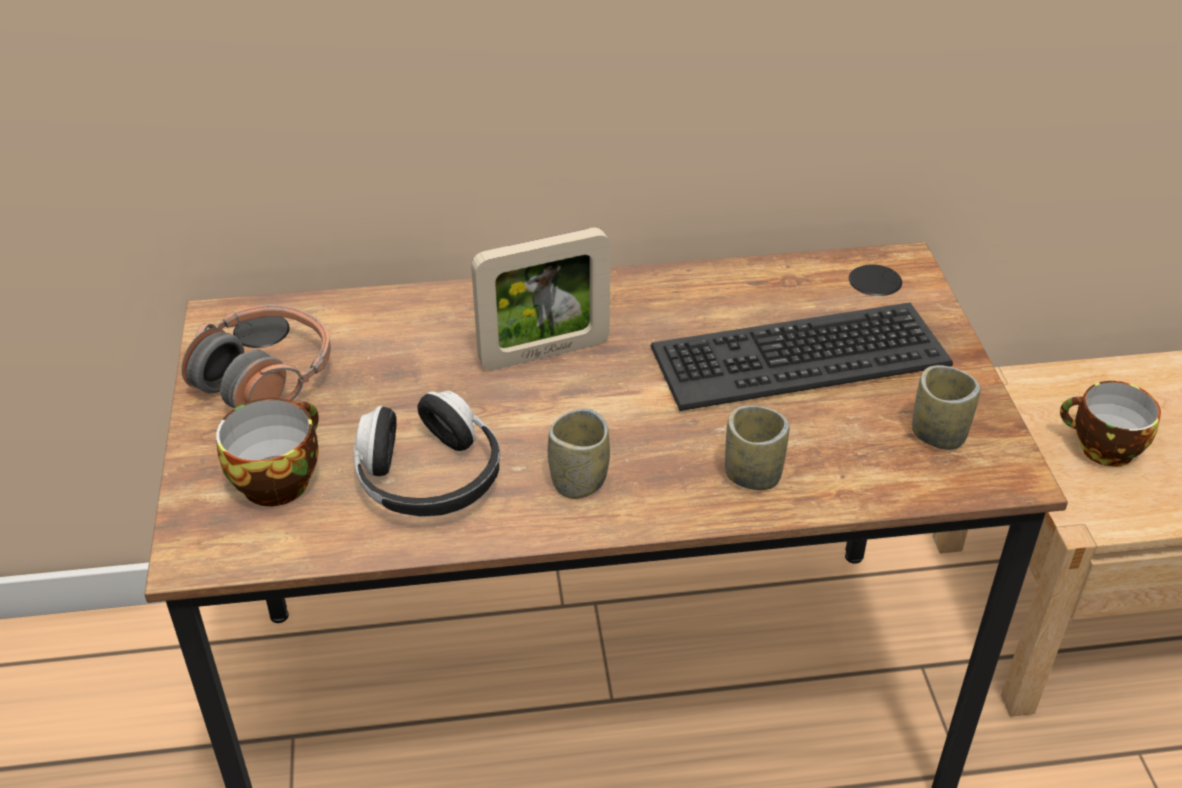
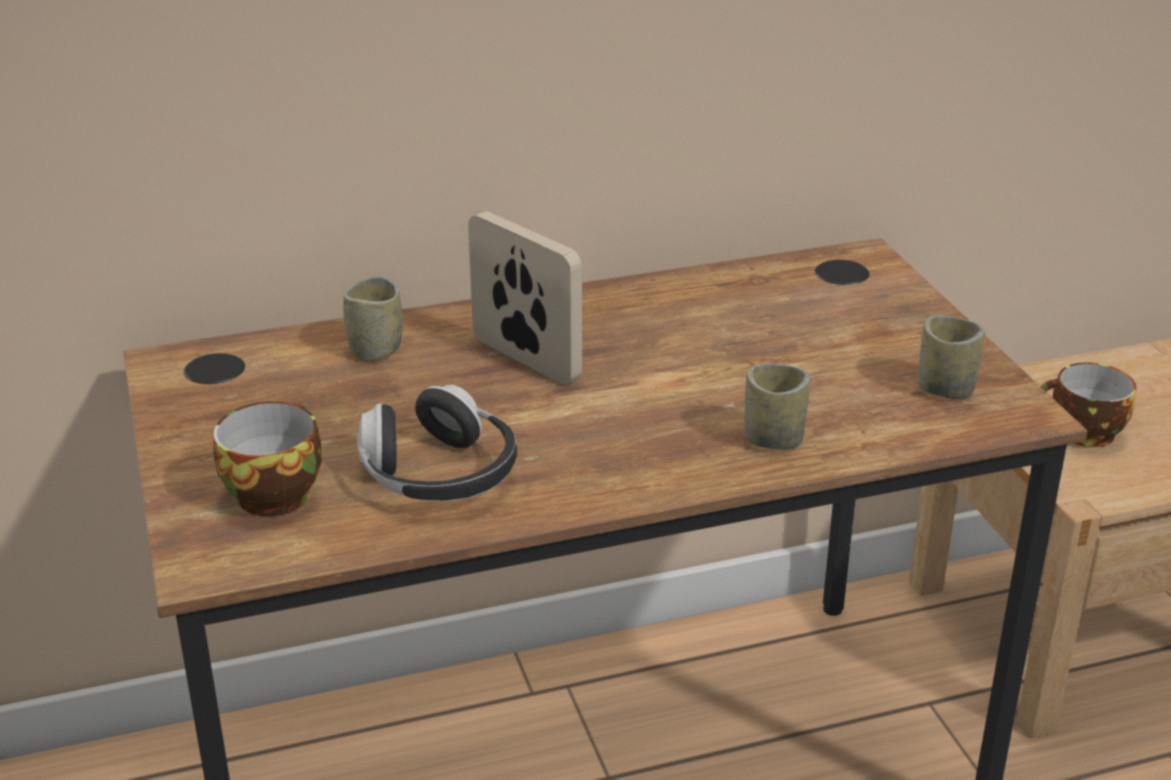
camera: 10 degrees left, 10 degrees down
headphones [182,305,331,408] -> none
picture frame [471,227,611,370] -> picture frame turned 105 degrees counterclockwise [468,211,582,385]
cup [548,409,610,499] -> cup moved to [343,276,403,362]
keyboard [651,302,953,411] -> none

